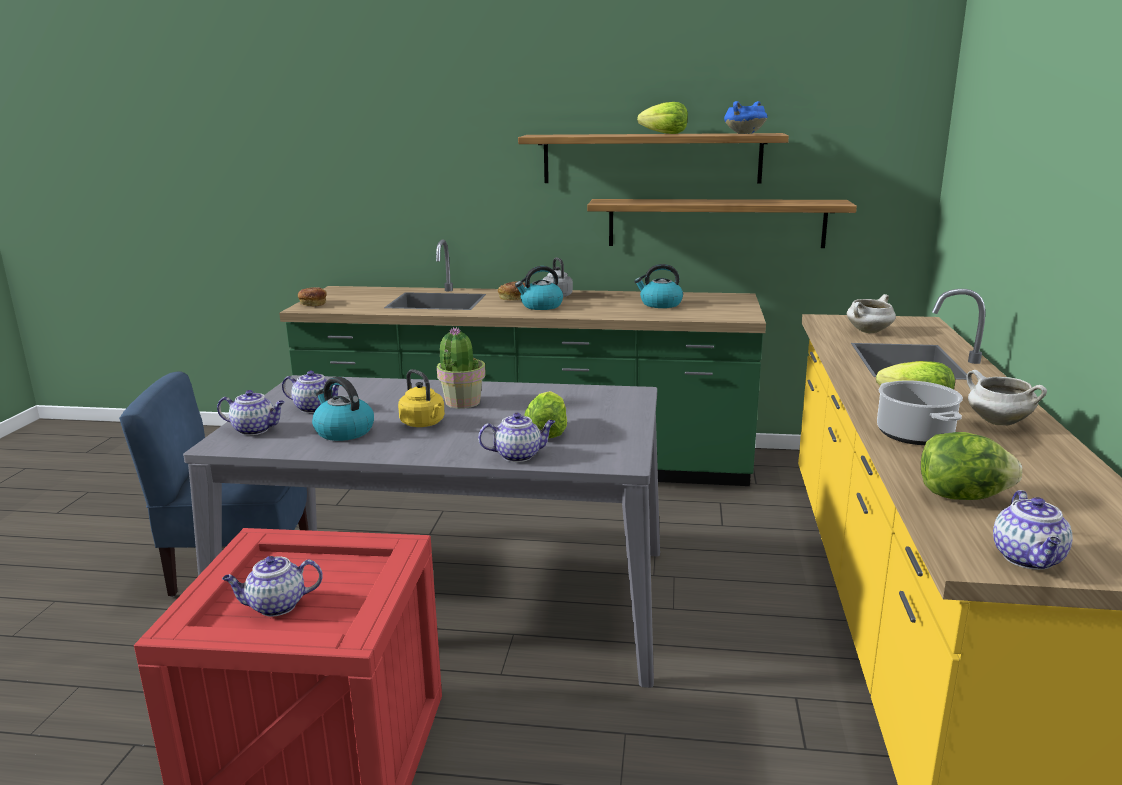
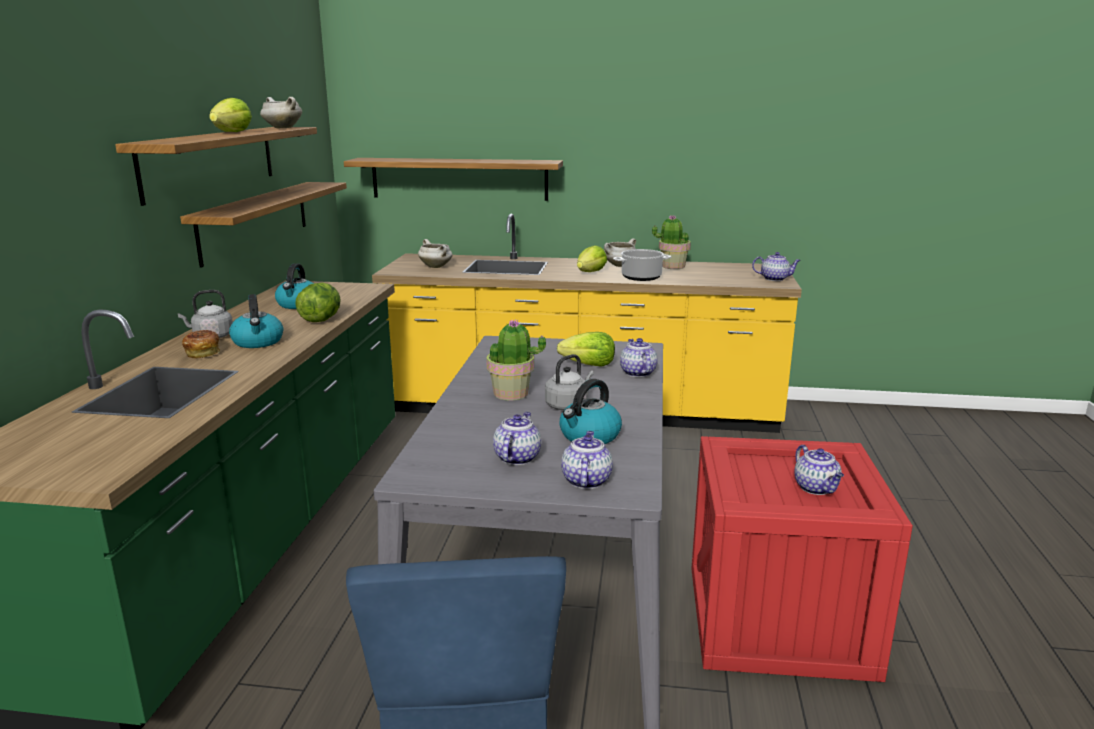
camera: 90 degrees left, 0 degrees up
bread [298,287,327,306] -> none
yellow kettle [398,369,445,427] -> grey kettle [545,354,594,410]
blue cooking pot [724,101,767,134] -> white cooking pot [260,97,302,128]
lettuce [921,432,1022,500] -> lettuce moved to [295,282,341,322]
none -> shelf [344,158,563,201]
none -> potted plant [652,215,691,269]

